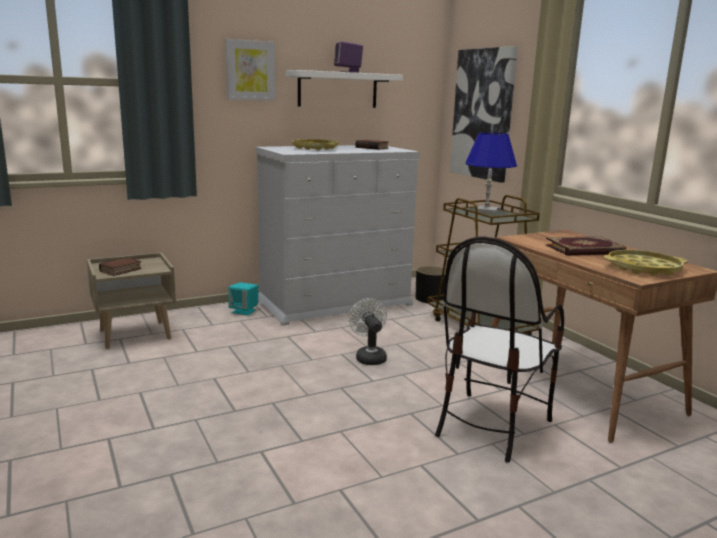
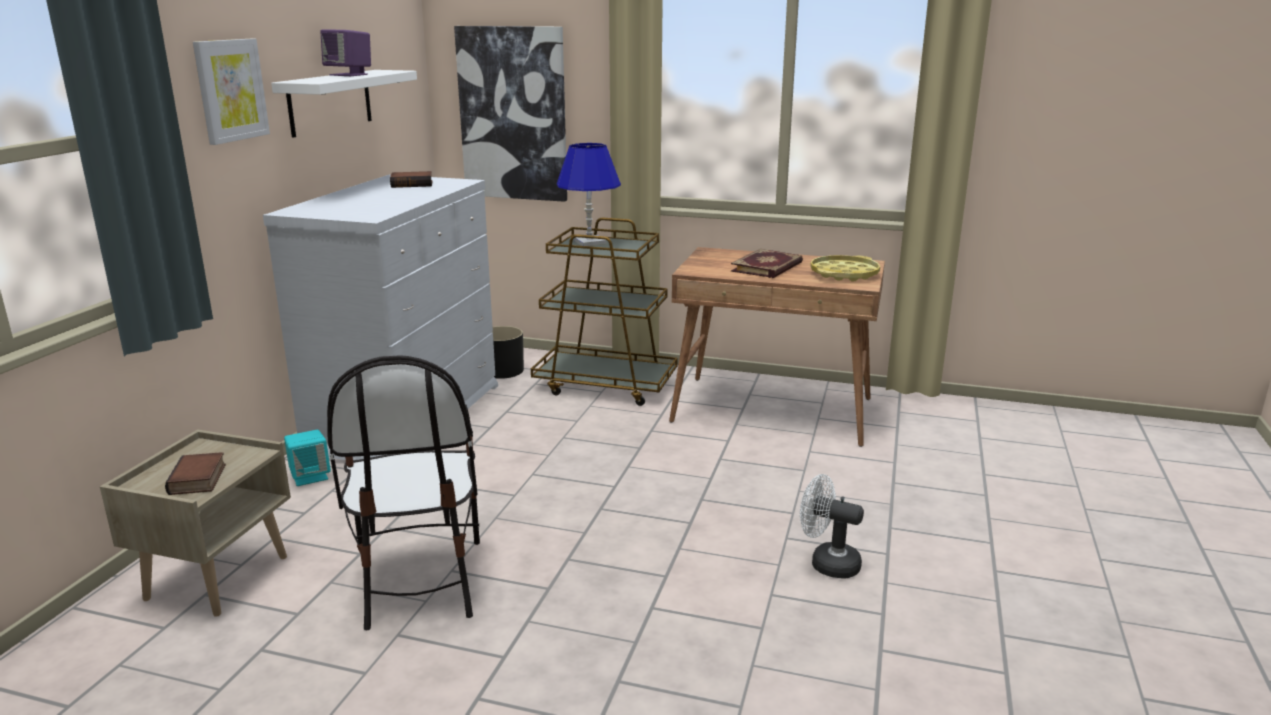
camera: 45 degrees left, 5 degrees up
yellow tray [292,139,339,150] -> none
white fan [348,298,387,365] -> white fan moved to [800,474,864,579]
chair [435,237,564,463] -> chair moved to [327,355,480,631]

